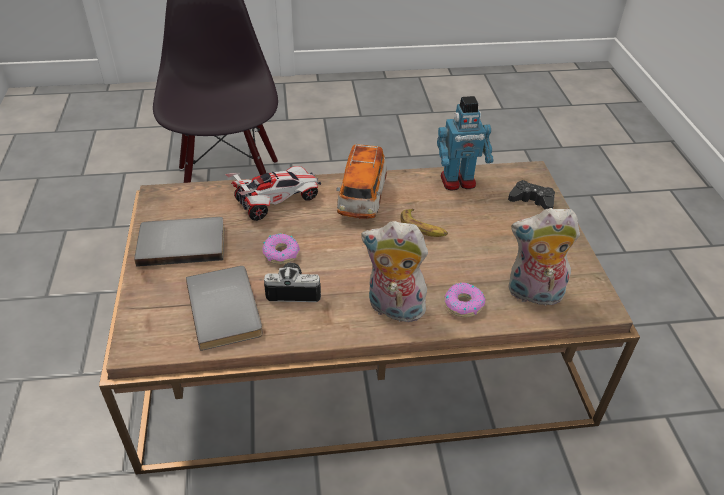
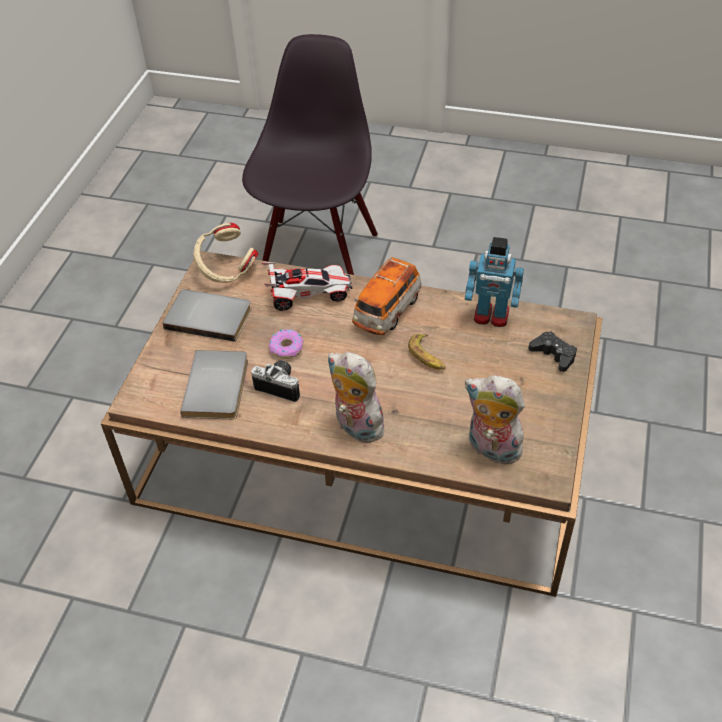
camera: 25 degrees right, 5 degrees up
donut [444,283,485,317] -> none
none -> beige headphones [193,223,258,283]

